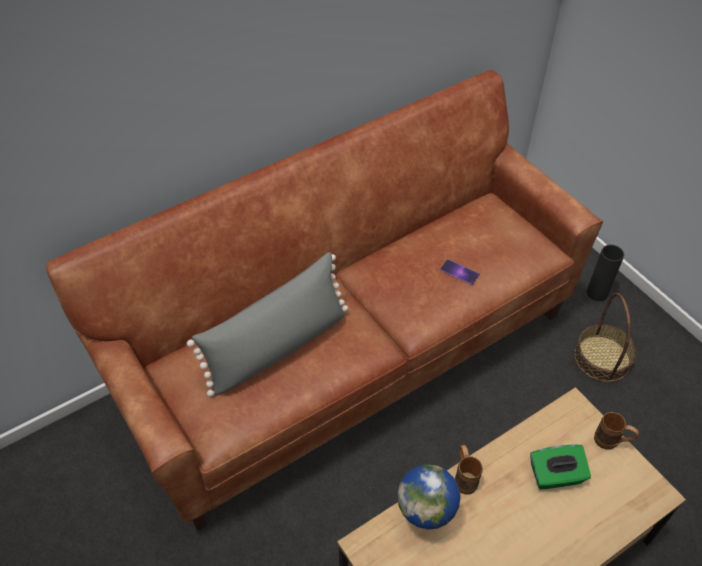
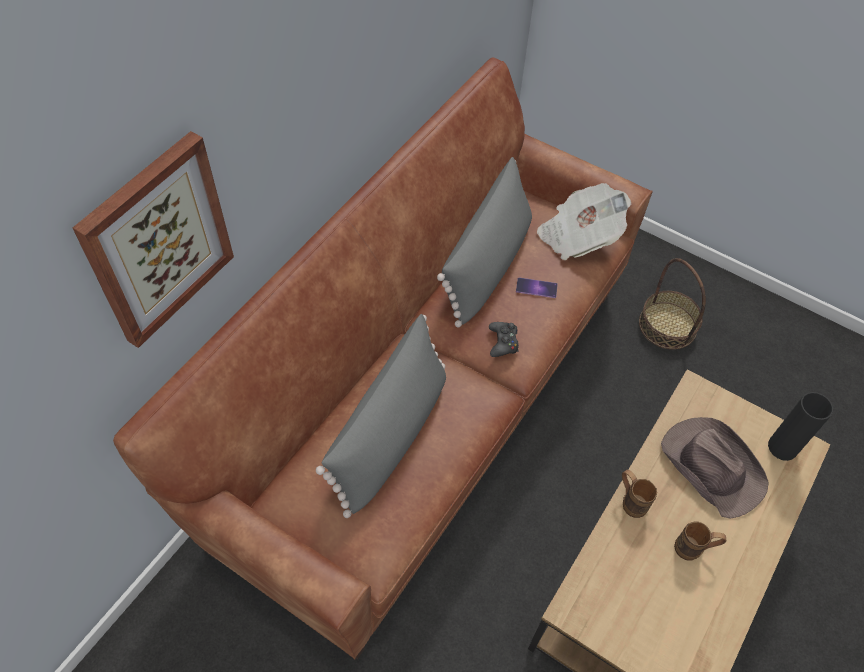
camera: 25 degrees left, 5 degrees up
globe [397,464,461,529] -> none
green tissue box [530,444,591,489] -> brown hat [661,417,769,519]
black vase [587,245,624,302] -> black vase moved to [768,392,833,461]
brown mug [594,412,639,450] -> brown mug moved to [674,522,726,561]
none -> picture [73,131,234,348]
none -> grey pillow [437,157,532,328]
none -> black game controller [489,322,519,357]
none -> newspaper [537,183,631,260]

